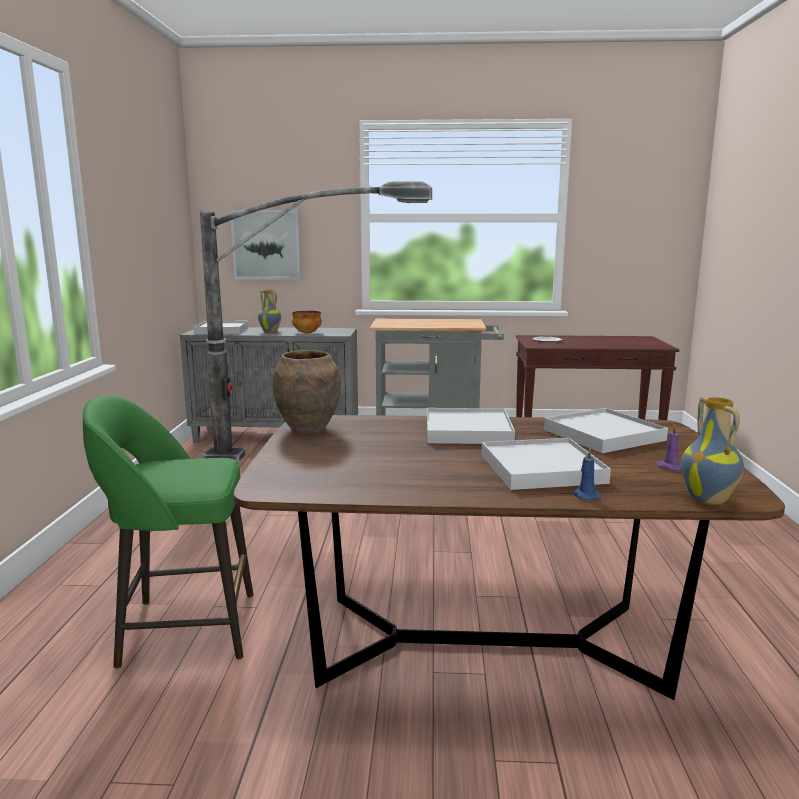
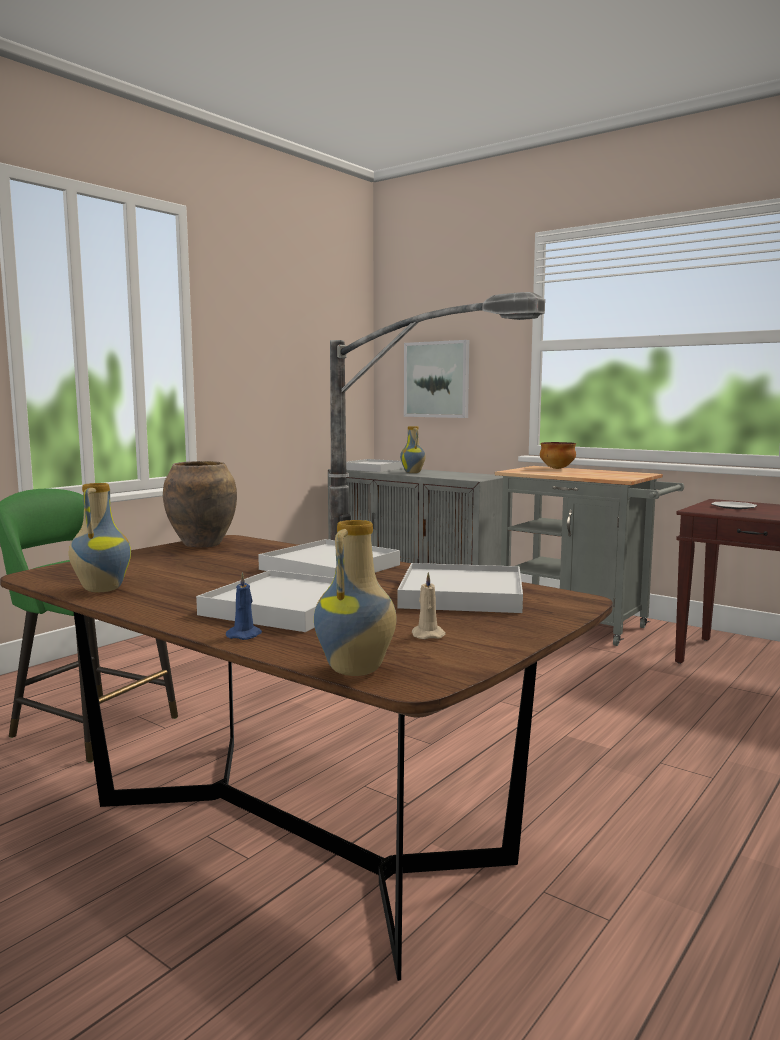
camera: 35 degrees right, 5 degrees down
bowl [292,311,322,334] -> bowl moved to [540,442,576,469]
purple candle [655,424,681,471] -> beige candle [412,572,446,639]
none -> vase [69,483,131,592]

